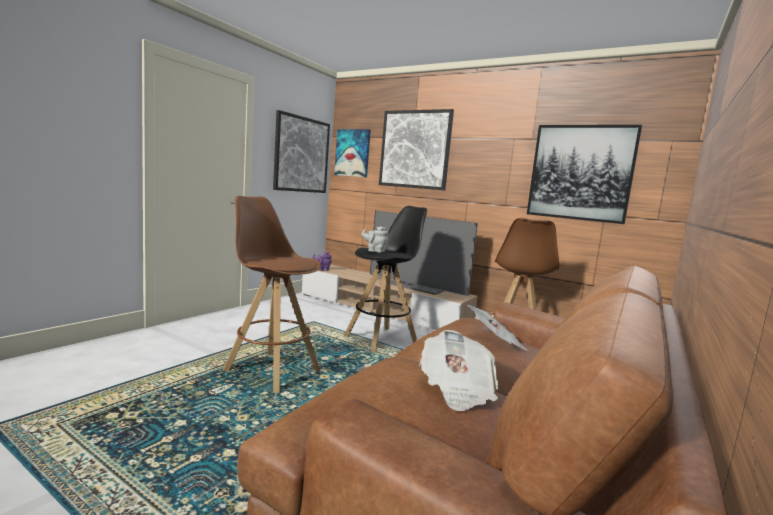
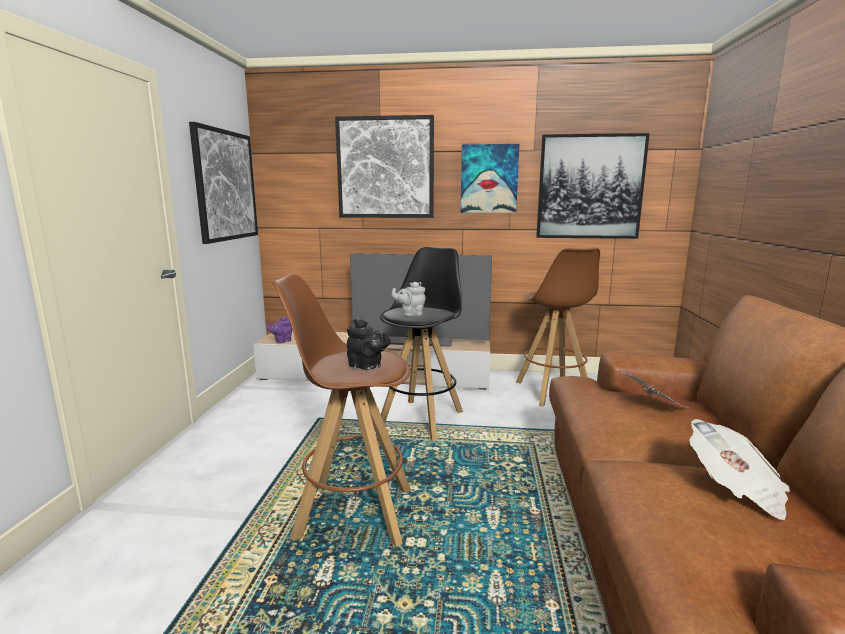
camera: 25 degrees left, 5 degrees up
picture [334,129,371,178] -> picture moved to [461,144,519,213]
none -> black teapot [347,319,391,370]

